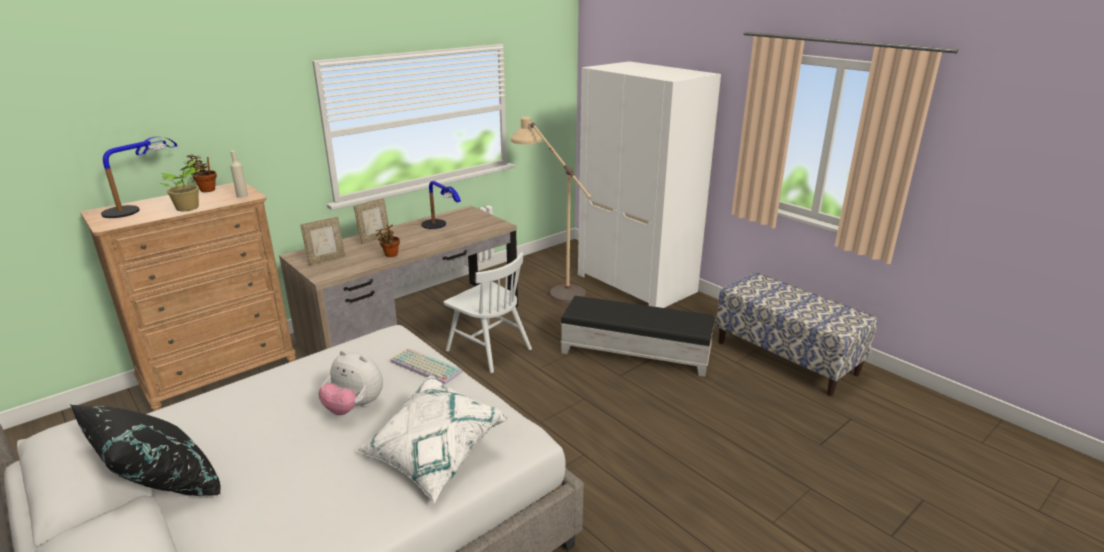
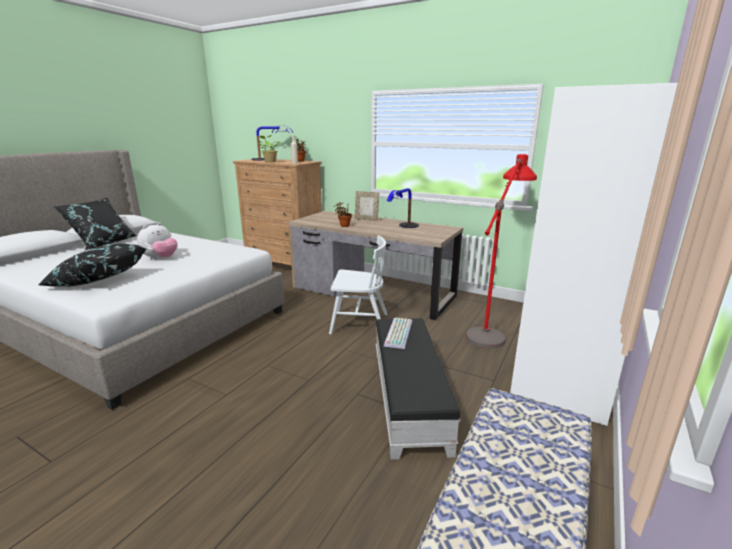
camera: 70 degrees right, 5 degrees down
picture frame [300,217,345,265] -> none
plush toy [318,350,383,415] -> plush toy turned 150 degrees counterclockwise [137,222,178,260]
white pillow [356,376,509,503] -> black pillow [39,244,146,287]
keyboard [390,348,462,385] -> keyboard moved to [384,317,412,349]
white chair [444,252,532,373] -> white chair turned 105 degrees counterclockwise [329,236,388,334]
beige floor lamp [511,116,592,304] -> red floor lamp [465,154,537,349]

